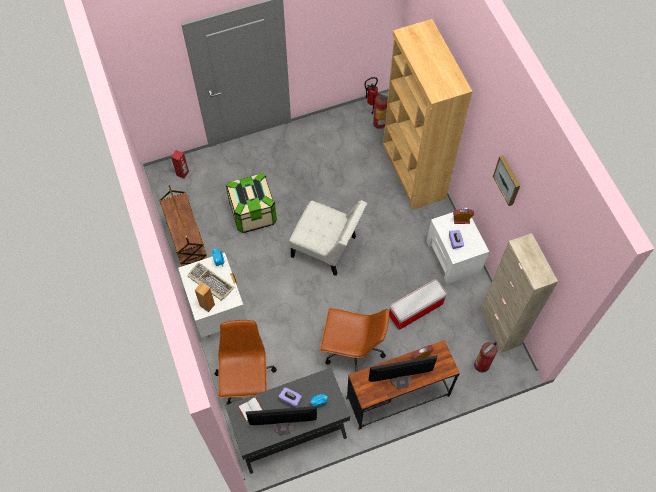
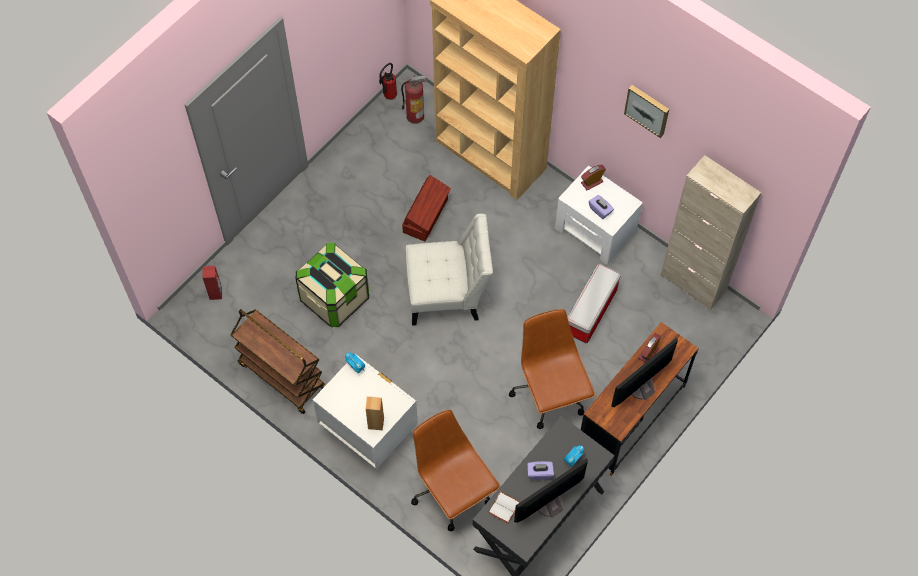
camera: 30 degrees left, 0 degrees up
keyboard [188,263,234,301] -> none
brown office chair [320,308,389,372] -> brown office chair turned 90 degrees counterclockwise [509,309,595,429]
fire extinguisher [474,342,497,373] -> none
none -> brown storage box [402,175,451,242]

